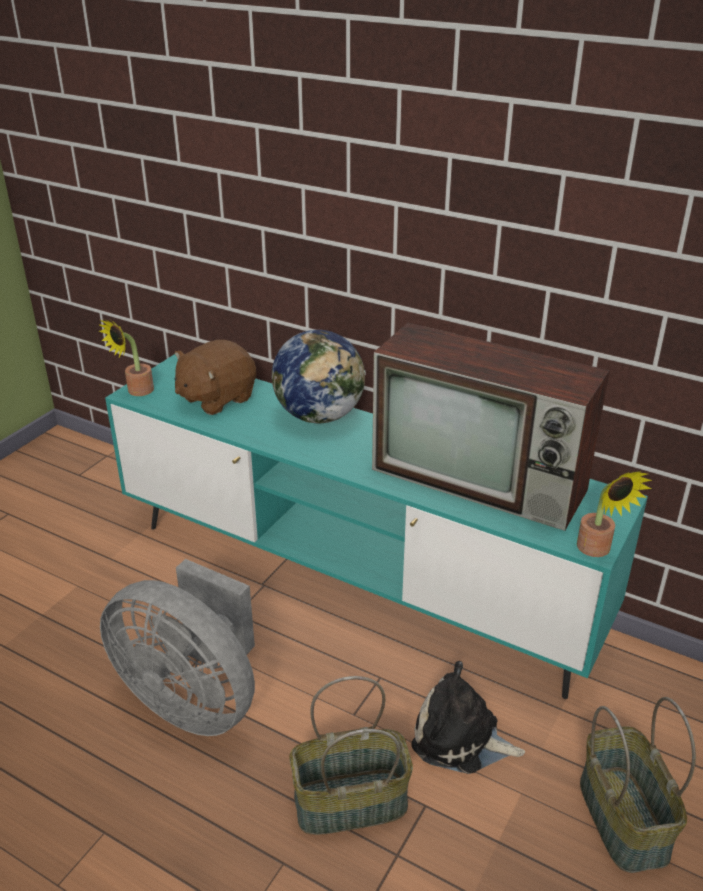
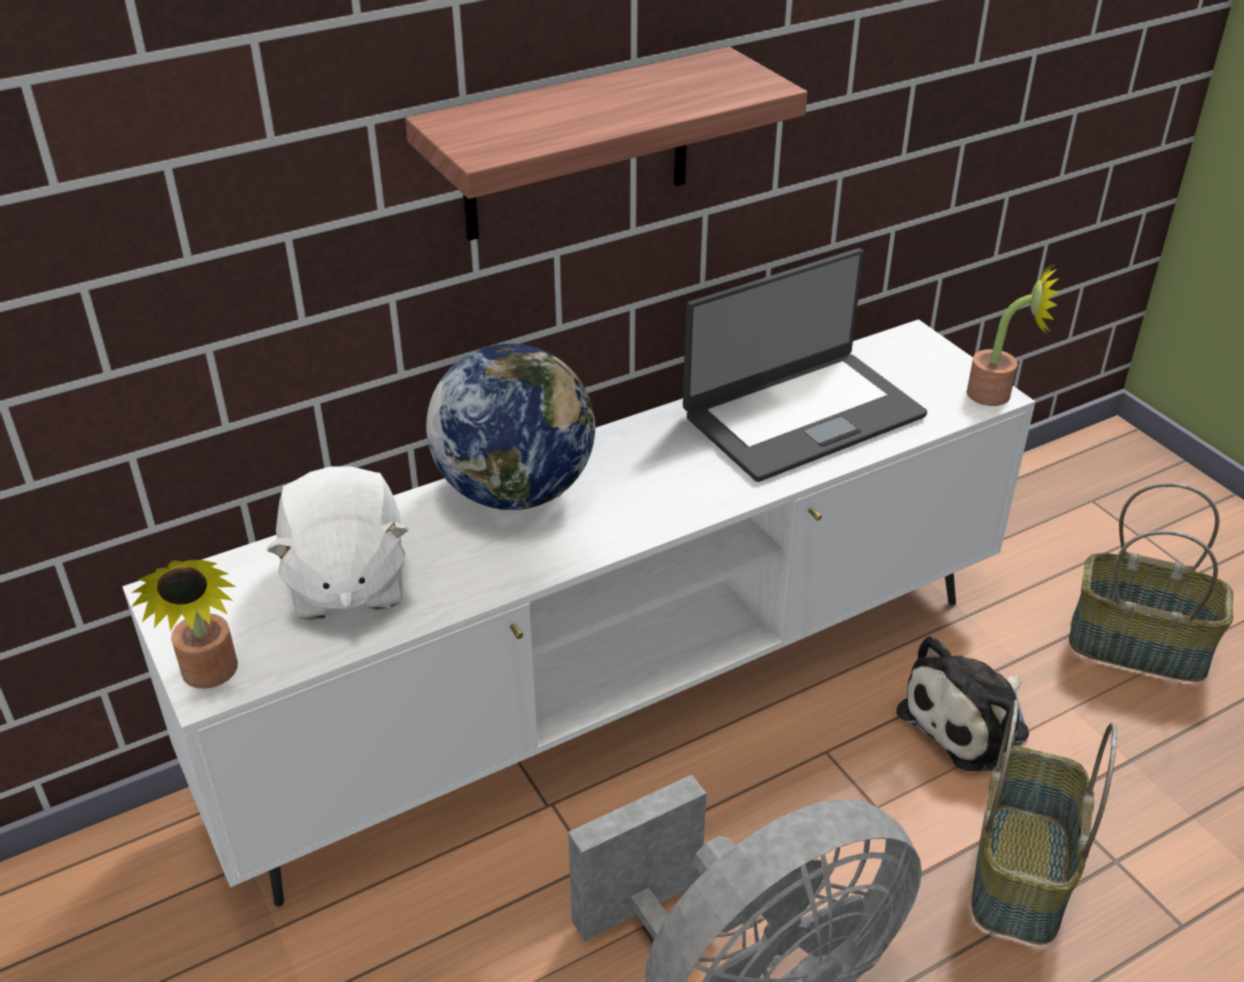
camera: 60 degrees left, 5 degrees up
turquoise tv stand [105,354,648,699] -> white tv stand [122,319,1036,907]
brown plush toy [174,340,256,415] -> white plush toy [266,466,409,620]
television [372,323,610,531] -> laptop [683,249,927,482]
none -> shelf [405,47,808,241]

